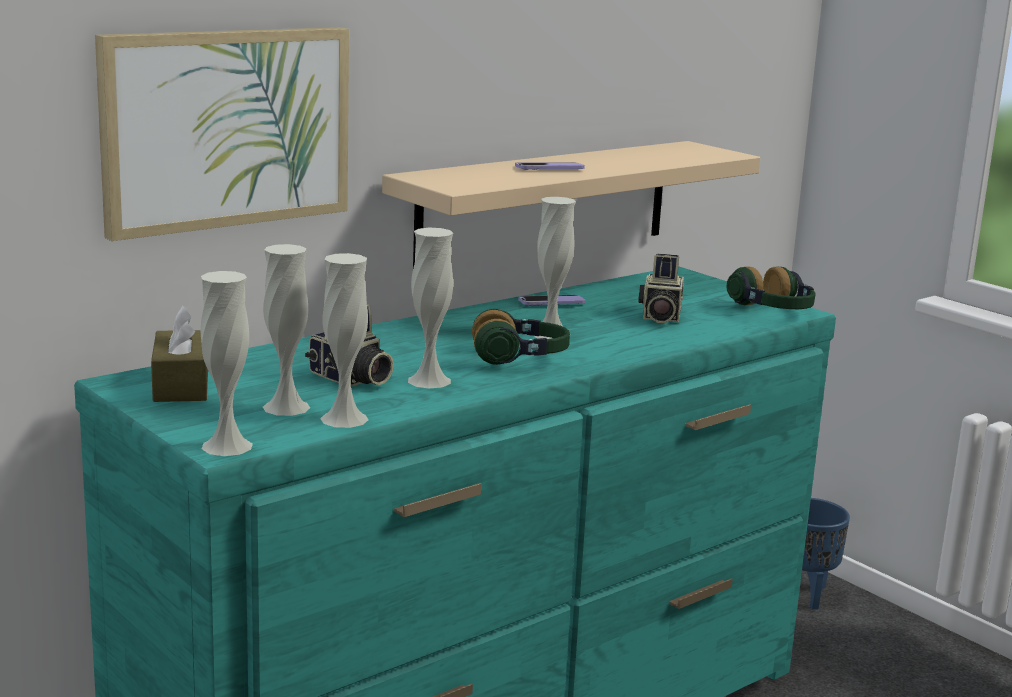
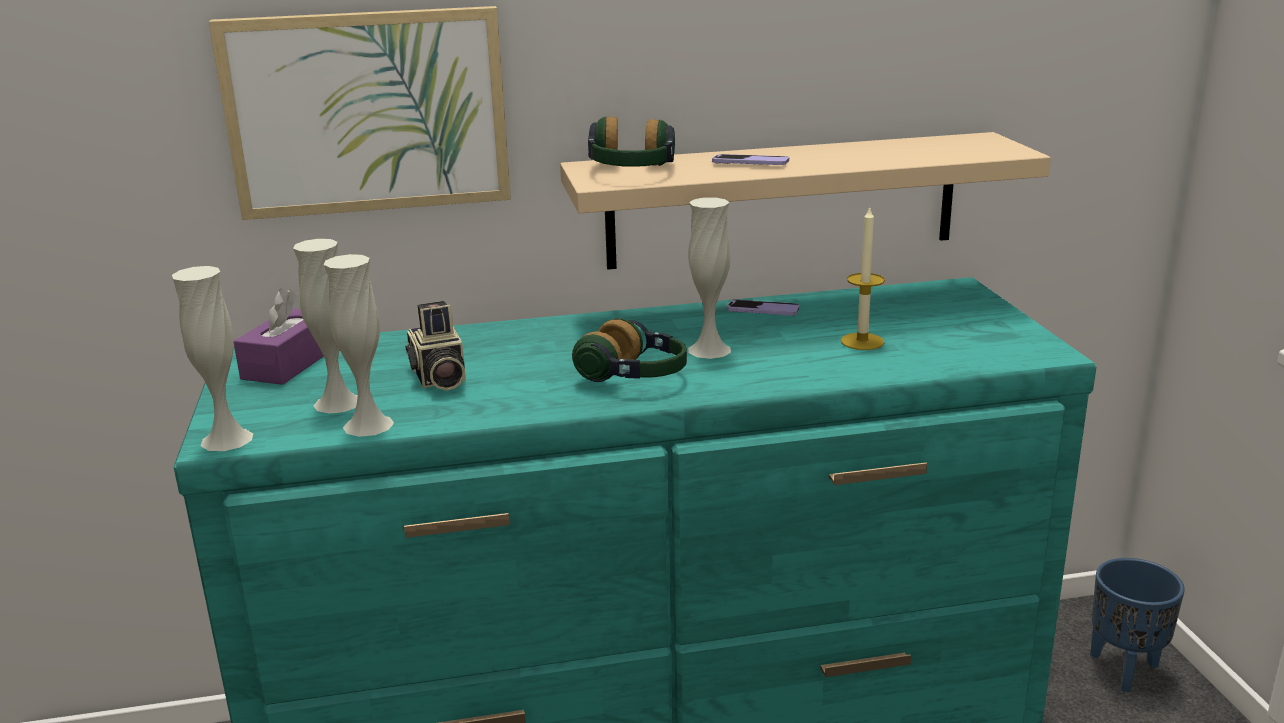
camera: 30 degrees right, 5 degrees up
brown tissue box [151,305,208,402] -> purple tissue box [233,289,324,385]
white vase [408,228,453,388] -> none
camera [638,254,684,323] -> candle [841,207,885,350]
headphones [727,266,816,309] -> headphones moved to [588,116,675,167]

